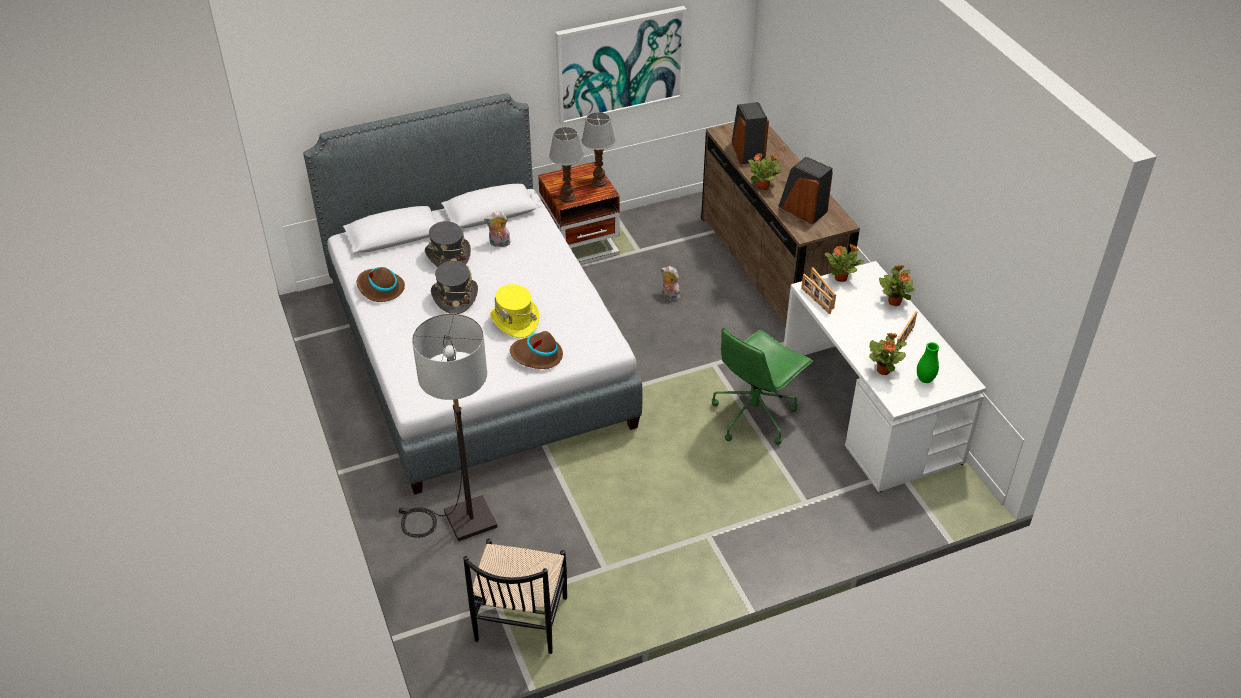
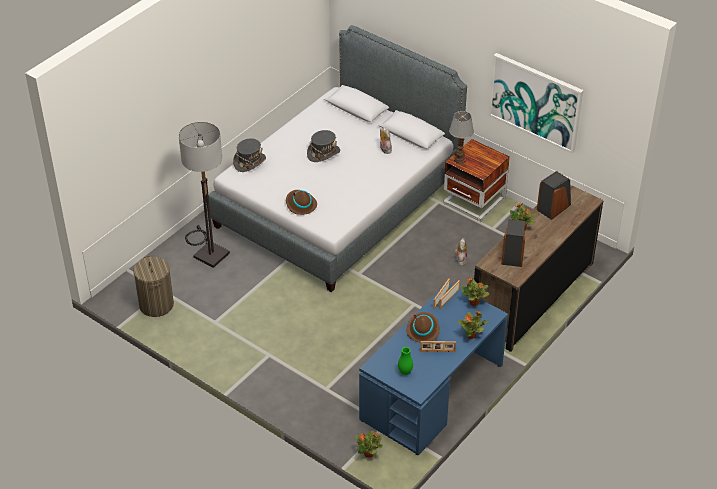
camera: 60 degrees right, 0 degrees up
brown hat [357,267,405,302] -> brown hat moved to [406,312,440,343]
grey hat [425,221,471,267] -> grey hat moved to [233,138,266,172]
black chair [463,539,567,654] -> laundry basket [133,256,174,317]
yellow hat [490,284,539,338] -> none
table lamp [582,112,615,188] -> none
green office chair [712,328,813,445] -> none
white desk [784,261,986,492] -> blue desk [359,283,508,455]
potted plant [869,332,907,375] -> potted plant moved to [355,431,383,457]

